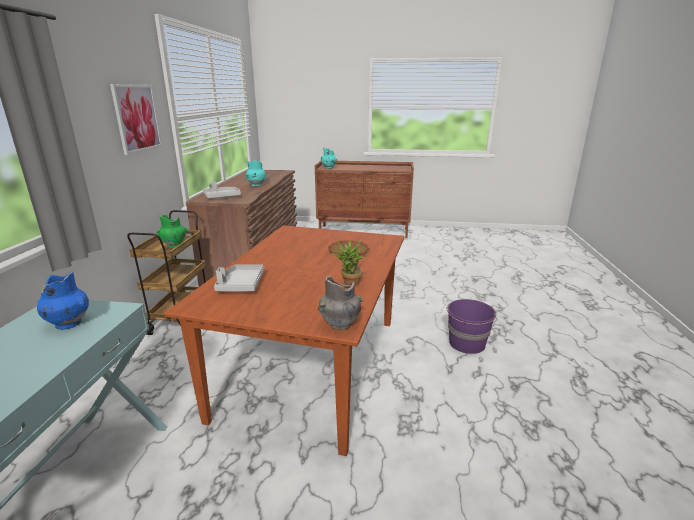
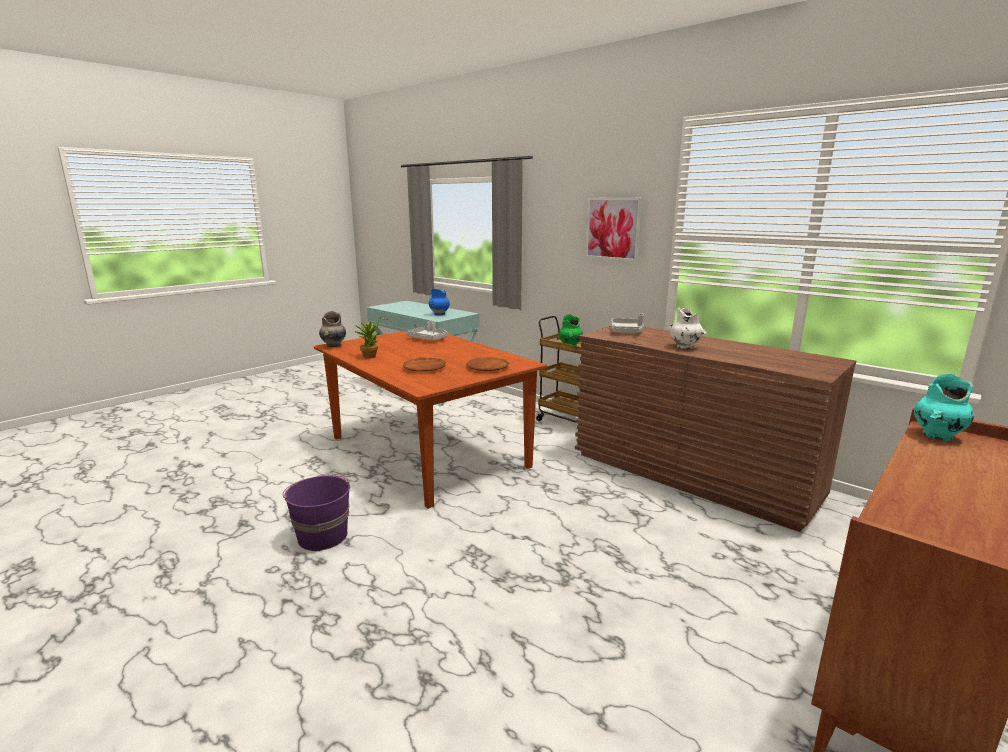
camera: 125 degrees right, 5 degrees down
turquoise vase [246,160,266,187] -> white vase [669,307,707,349]
none -> brown plate [466,357,509,371]

